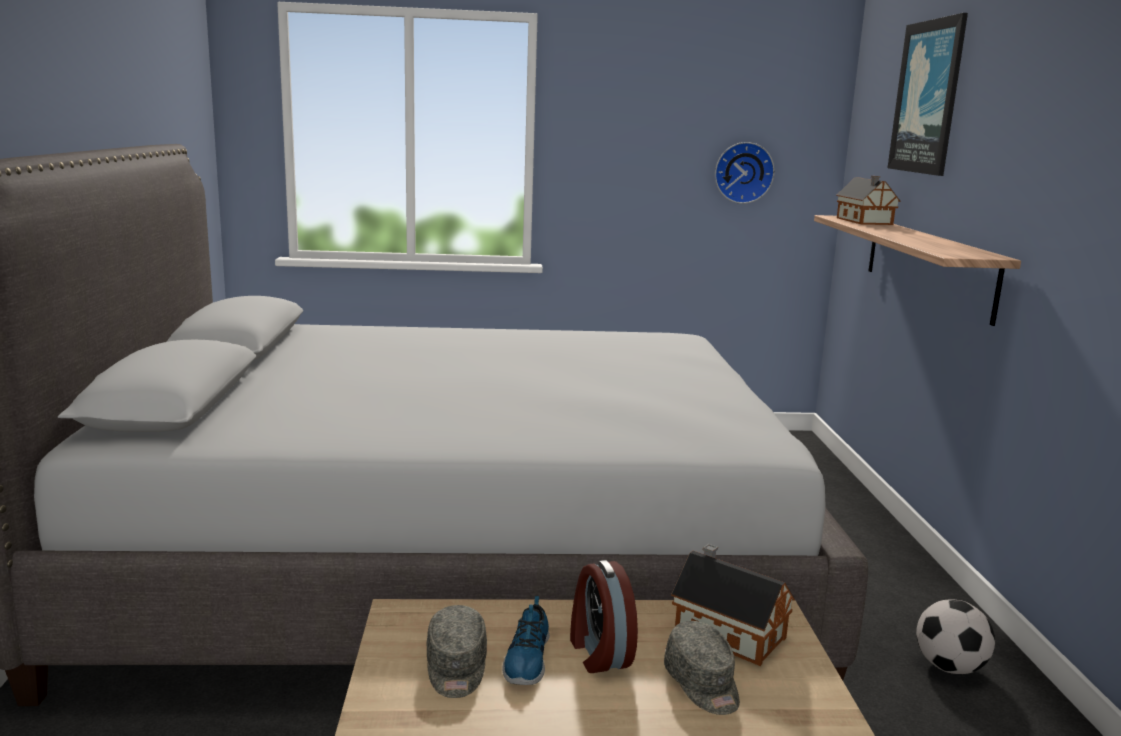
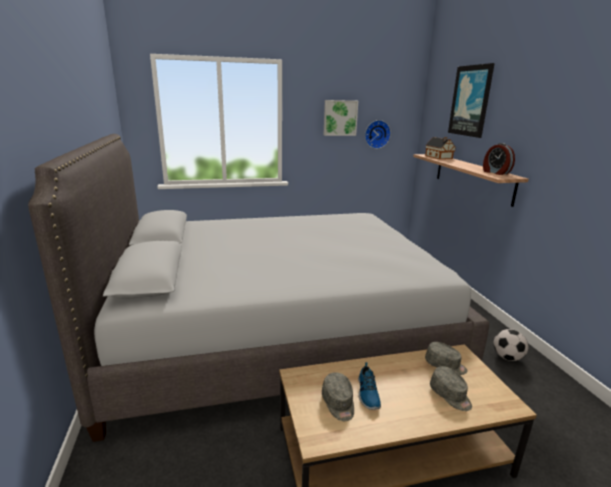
camera: 10 degrees left, 5 degrees up
alarm clock [570,560,638,673] -> alarm clock moved to [483,143,515,175]
toy house [671,544,795,666] -> grey cap [425,342,468,375]
none -> picture [324,100,358,136]

